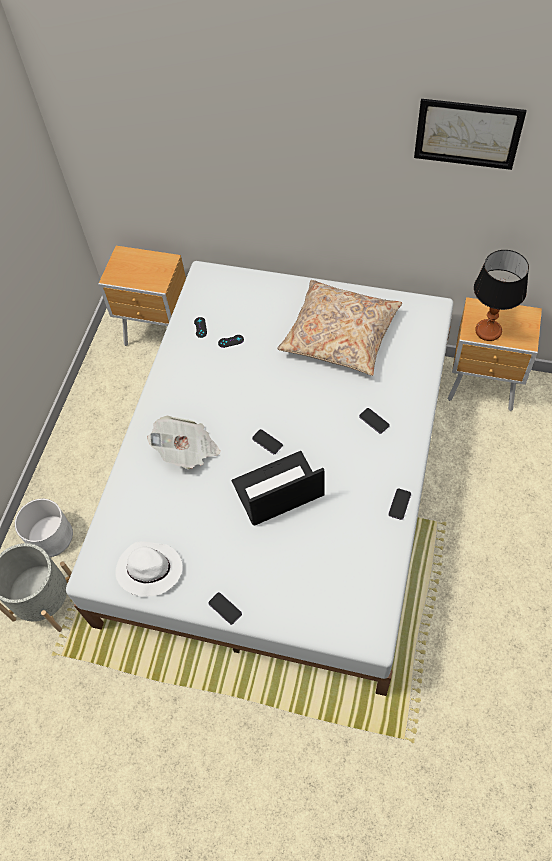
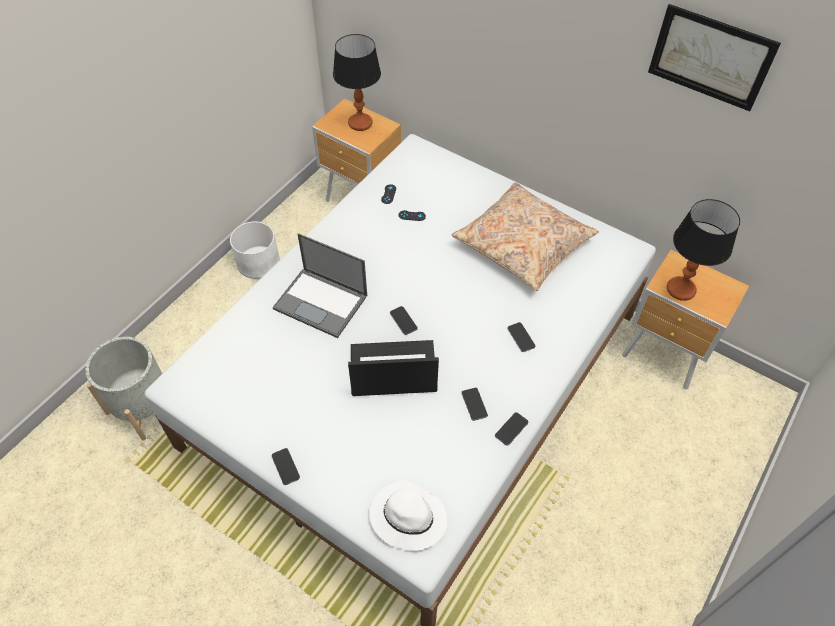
camera: 15 degrees right, 5 degrees down
white planter [15,499,73,557] -> white planter moved to [230,221,280,279]
white hat [116,541,182,597] -> white hat moved to [369,480,447,551]
newspaper [147,416,221,469] -> laptop [273,233,367,338]
none -> table lamp [333,34,381,131]
none -> phone [461,388,488,421]

